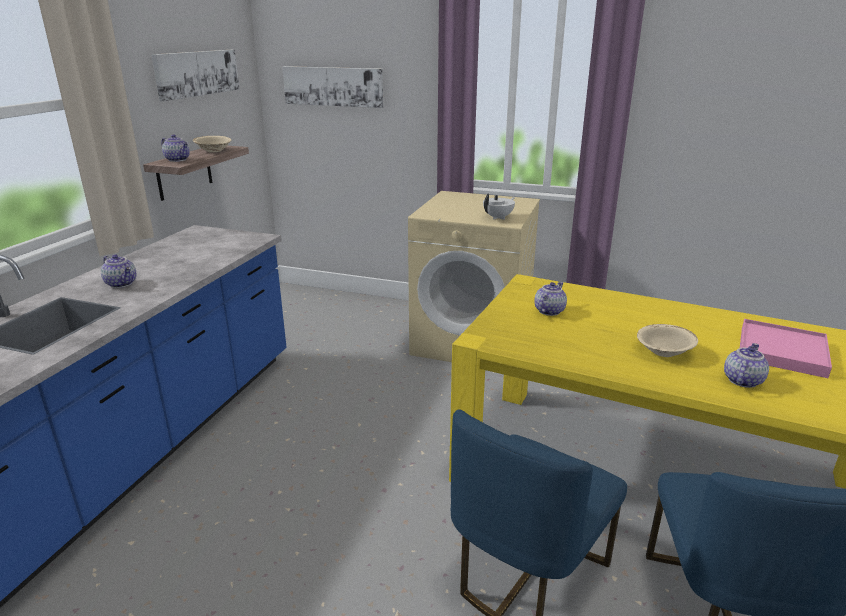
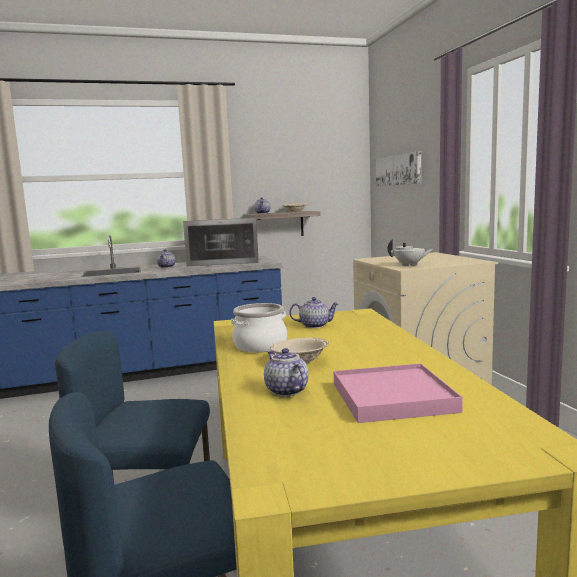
camera: 55 degrees right, 15 degrees down
picture [151,50,239,101] -> none
teapot [724,343,769,388] -> teapot turned 120 degrees counterclockwise [264,348,309,396]
none -> microwave [183,218,259,266]
none -> cooking pot [231,303,287,353]

